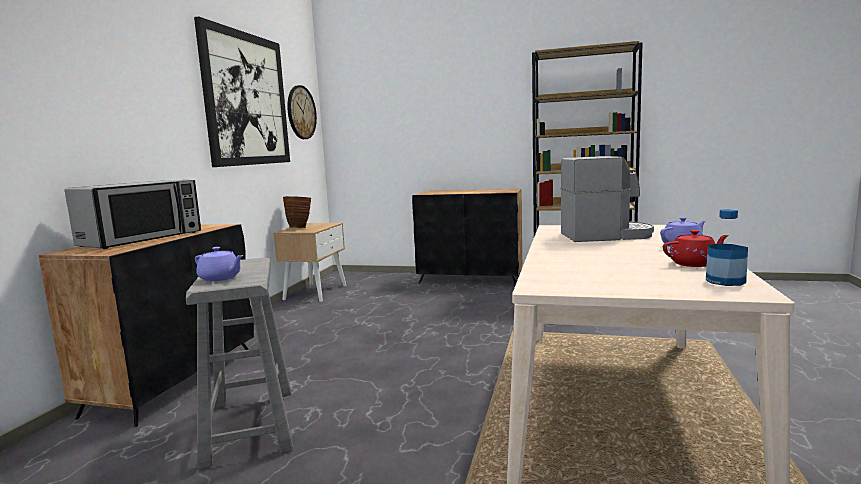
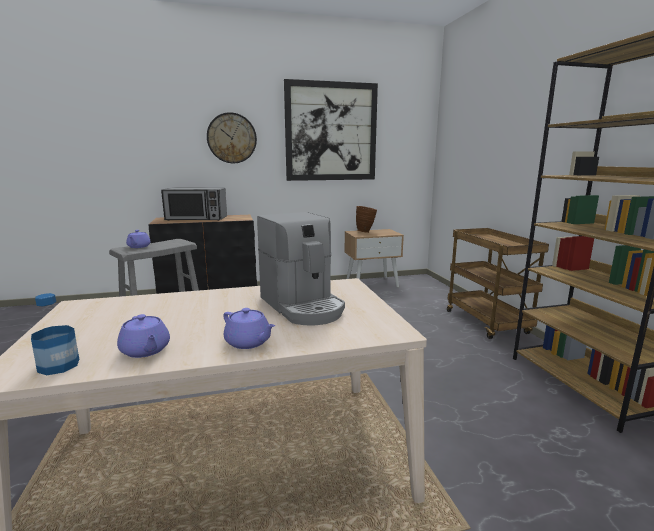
camera: 60 degrees right, 5 degrees up
wall clock [287,85,317,139] -> wall clock moved to [207,112,257,164]
black cabinet [412,189,523,285] -> brown cart [447,228,549,339]
red teapot [663,230,729,267] -> purple teapot [117,314,170,358]

